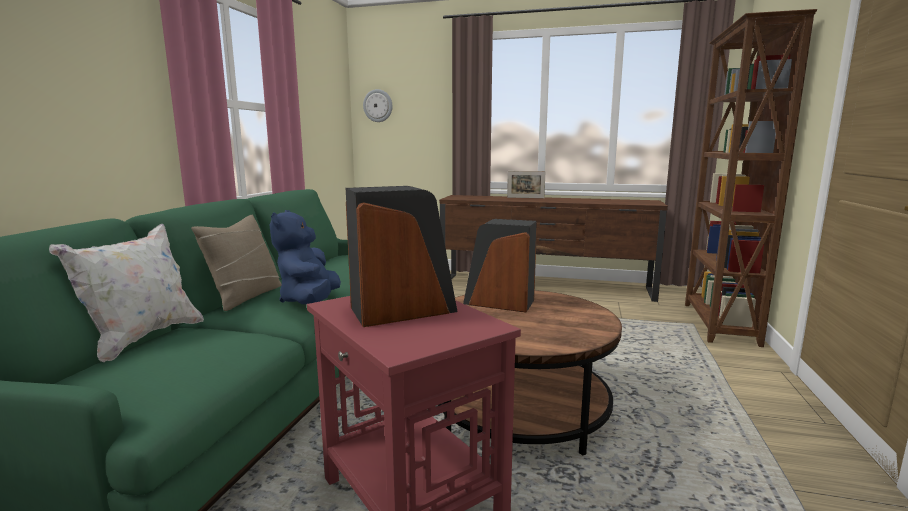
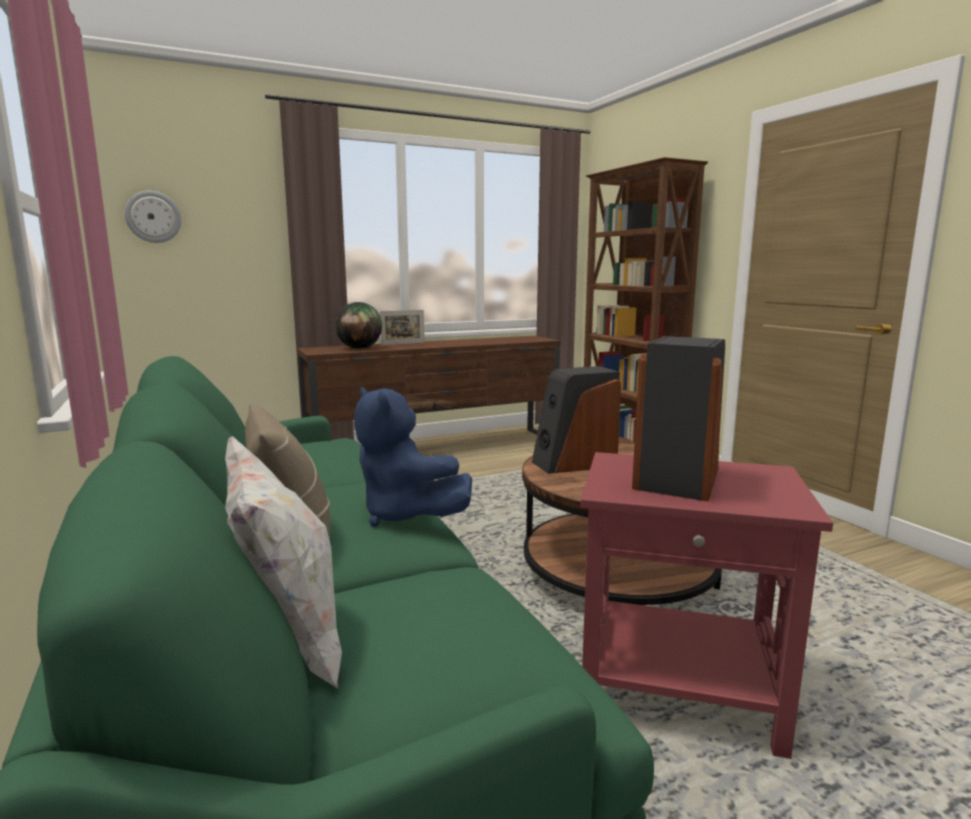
camera: 40 degrees left, 0 degrees up
none -> globe [335,302,382,349]

